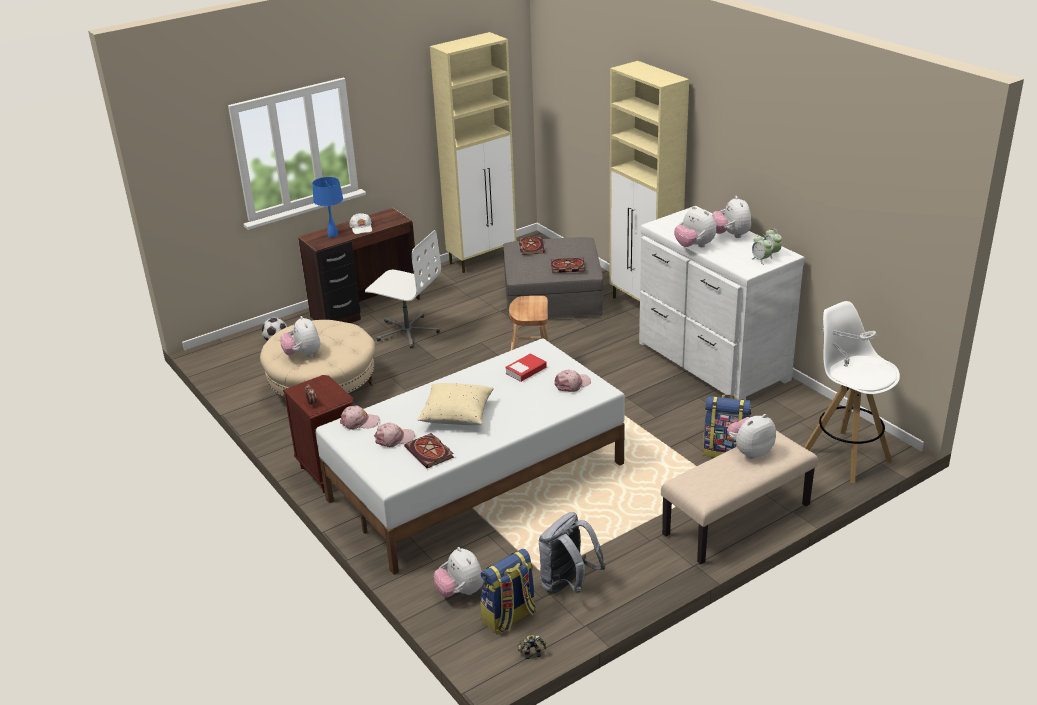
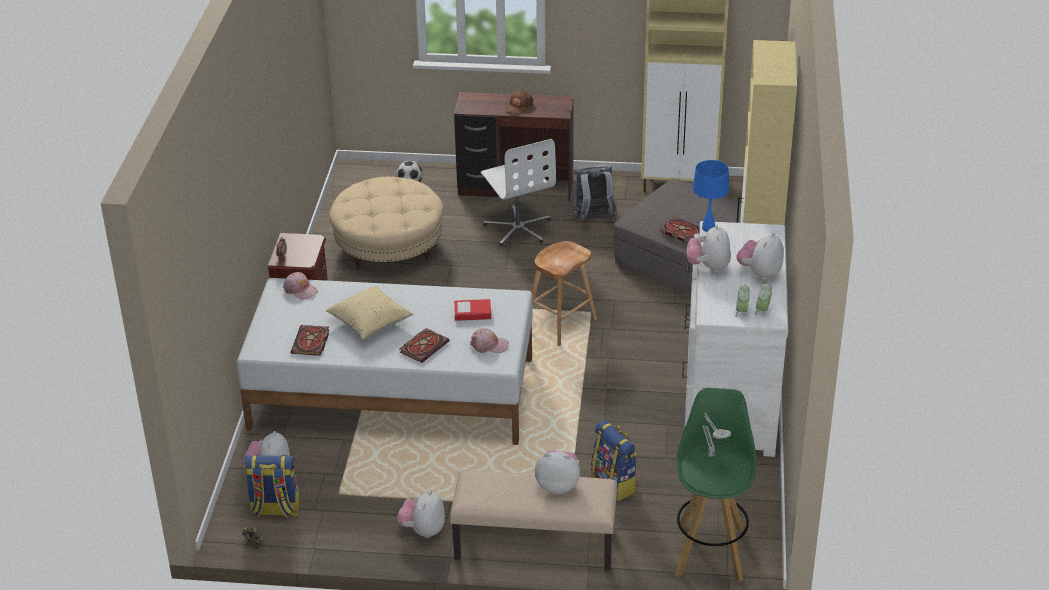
camera: 40 degrees right, 5 degrees up
plush toy [280,316,320,357] -> plush toy moved to [397,491,445,538]
blue table lamp [312,177,343,237] -> blue table lamp moved to [692,160,729,232]
white cap [349,213,372,234] -> brown cap [506,91,533,115]
pink cap [374,423,415,447] -> none
book [519,237,545,255] -> book moved to [400,328,449,363]
grey backpack [539,512,606,593] -> grey backpack moved to [573,165,617,220]
white stool [804,301,900,483] -> green stool [675,388,756,582]

